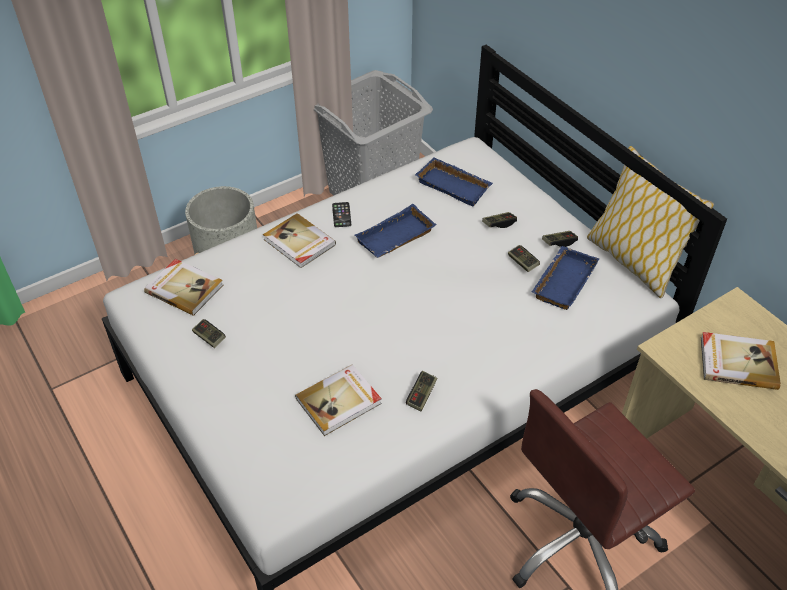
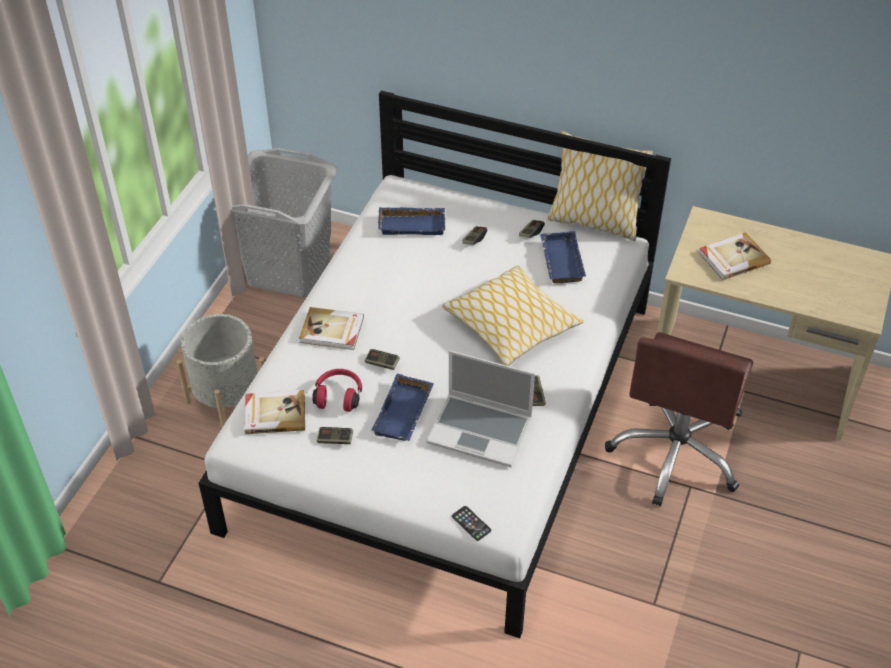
camera: 35 degrees left, 0 degrees up
book [295,364,382,436] -> laptop [427,350,535,467]
phone [332,202,351,227] -> phone moved to [452,506,491,541]
blue tray [355,204,436,258] -> blue tray moved to [371,374,434,441]
game controller [508,245,540,272] -> game controller moved to [365,349,400,370]
none -> red headphones [312,369,362,412]
none -> pillow [442,265,584,366]

